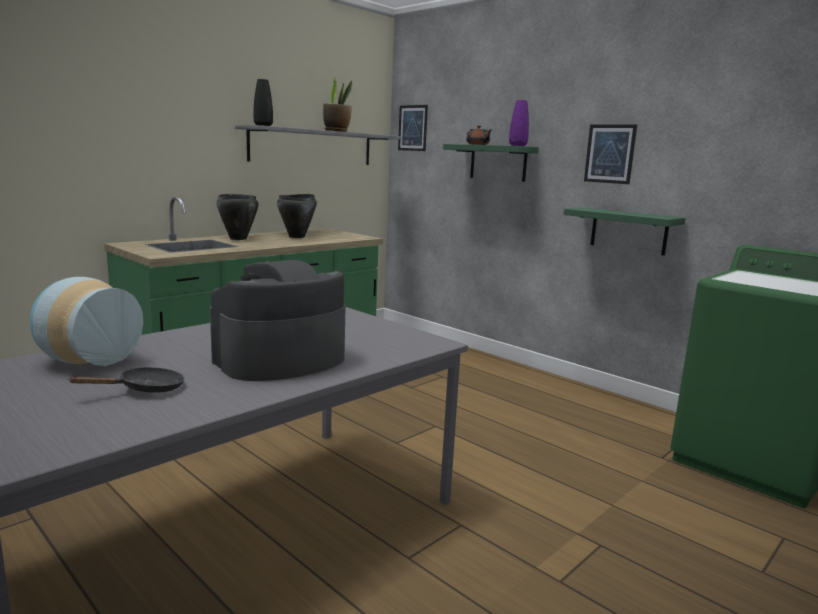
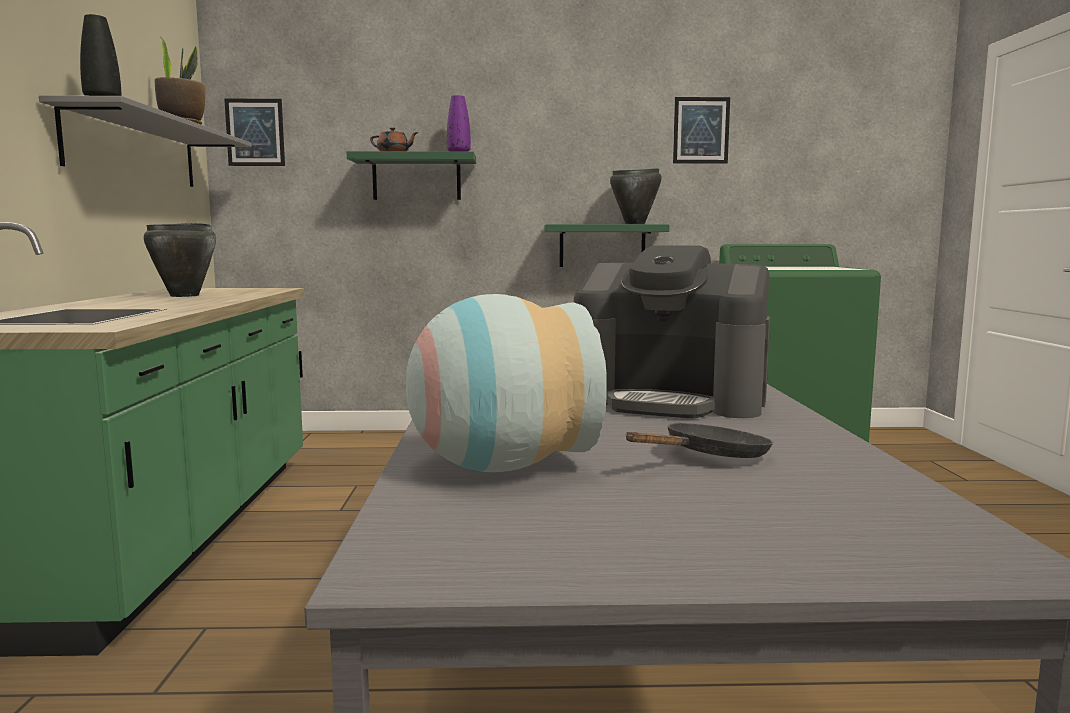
camera: 45 degrees left, 5 degrees down
black frying pan [68,367,185,393] -> black frying pan turned 45 degrees clockwise [625,423,773,458]
coffee machine [210,260,346,381] -> coffee machine turned 75 degrees counterclockwise [574,245,770,419]
black cooking pot [216,194,259,240] -> black cooking pot moved to [610,169,662,224]
picture [584,124,637,184] -> picture moved to [673,97,730,164]

